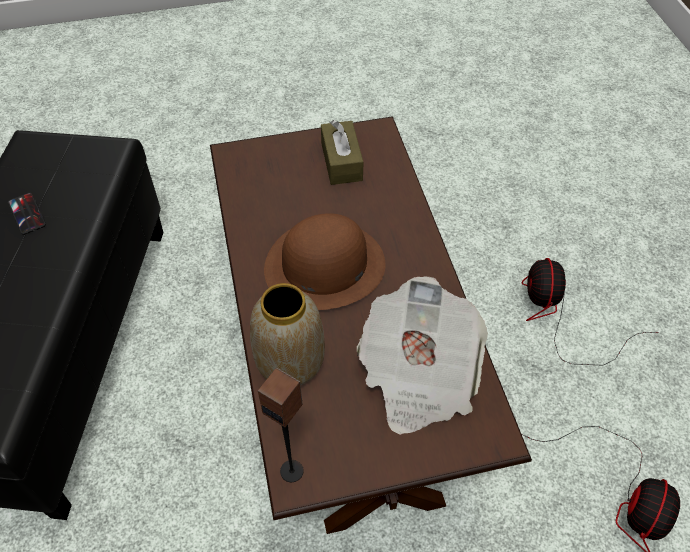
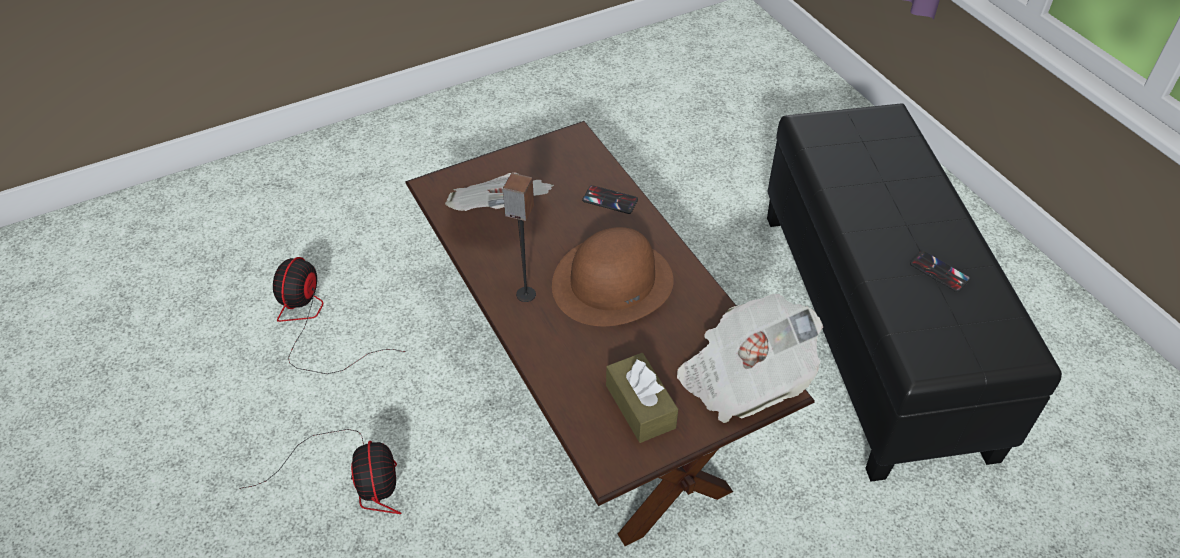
camera: 165 degrees right, 5 degrees down
vase [250,283,325,385] -> phone [582,185,638,214]
speaker [258,368,304,482] -> speaker moved to [503,173,536,302]
none -> newspaper [677,294,823,423]

